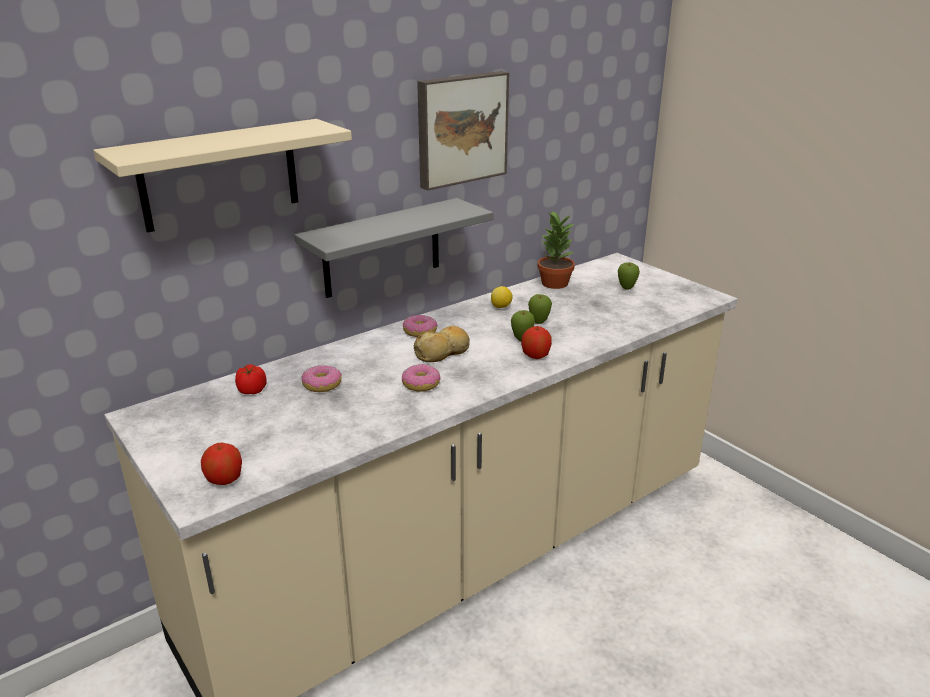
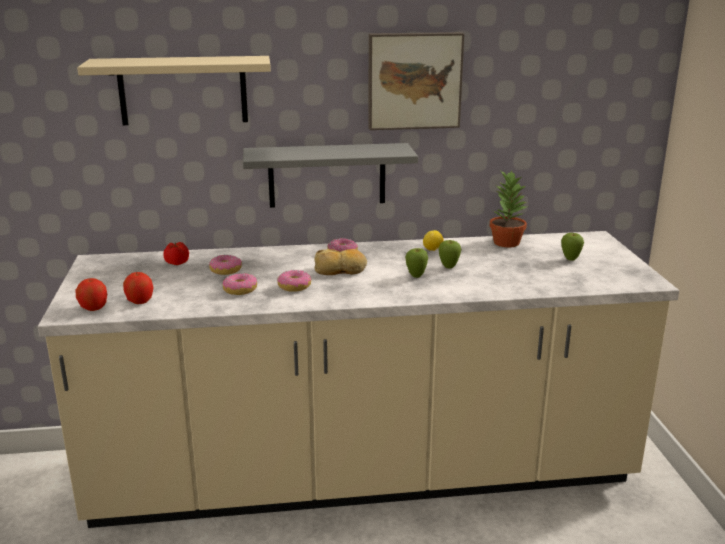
camera: 30 degrees right, 5 degrees down
apple [521,326,552,359] -> apple moved to [123,272,153,304]
none -> donut [223,273,257,295]

